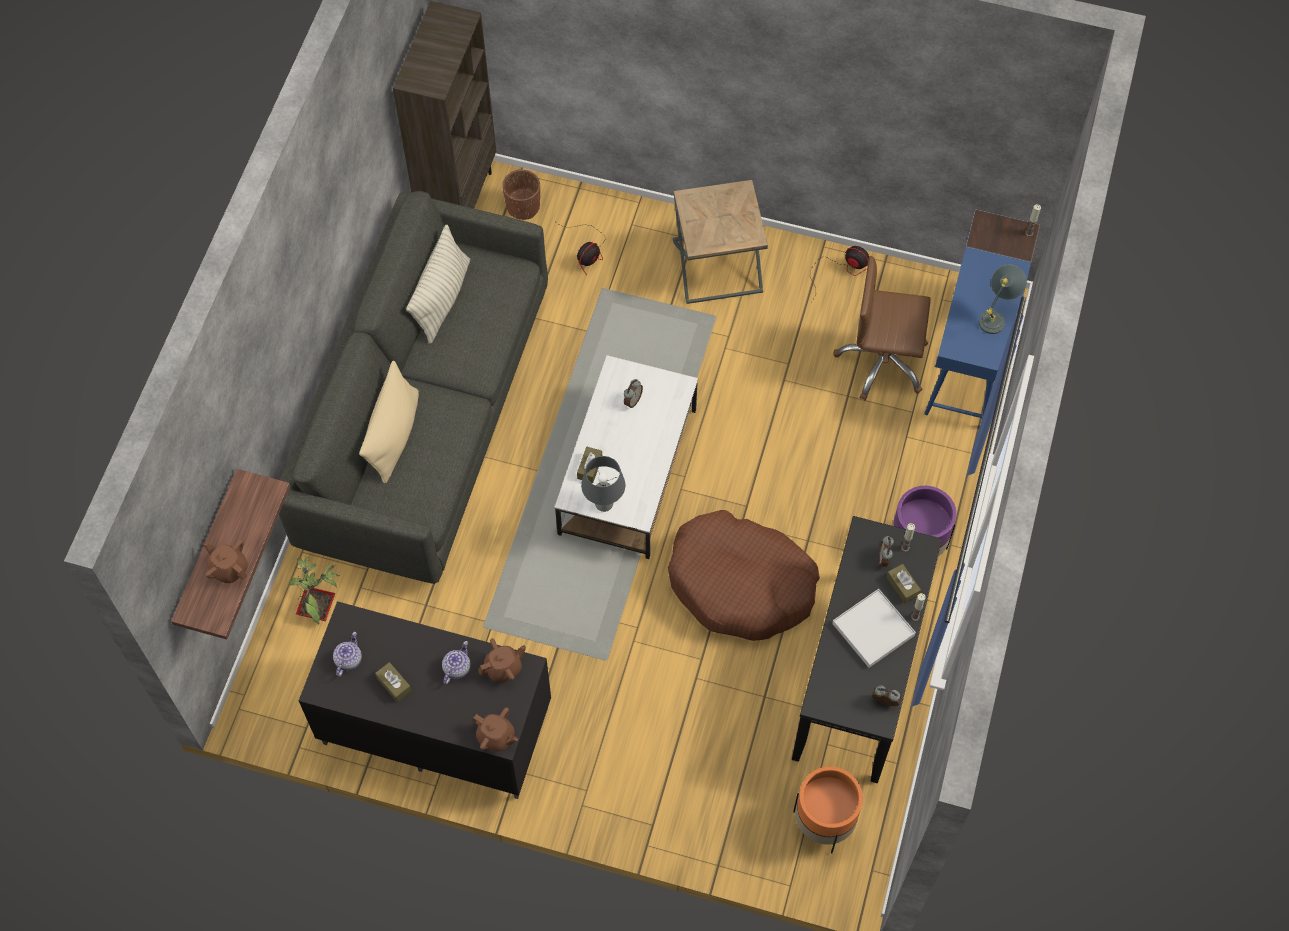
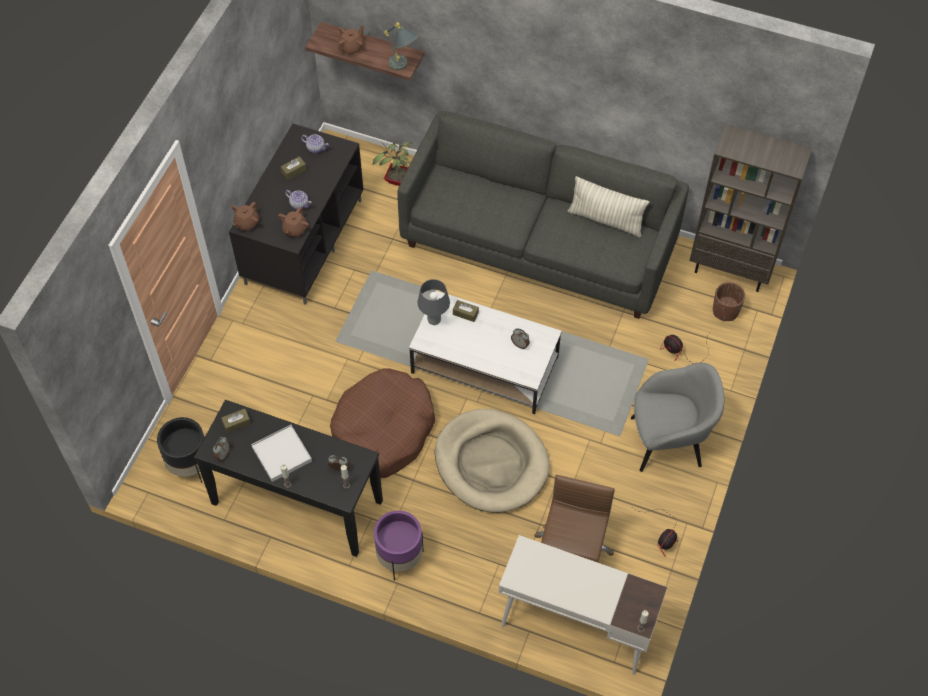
camera: 95 degrees right, 5 degrees down
beige pillow [359,361,419,484] -> none
brown teapot [478,638,526,682] -> brown teapot turned 45 degrees clockwise [278,207,309,237]
brown side table [673,180,768,304] -> grey armchair [631,362,724,472]
orange planter [793,767,863,853] -> black planter [157,417,205,483]
brown tissue box [887,564,921,604] -> brown tissue box moved to [221,409,251,433]
blue desk [924,209,1040,418] -> white desk [499,535,667,675]
grey table lamp [979,264,1027,334] -> grey table lamp moved to [384,22,418,70]
none -> beige dog bed [435,409,550,513]

